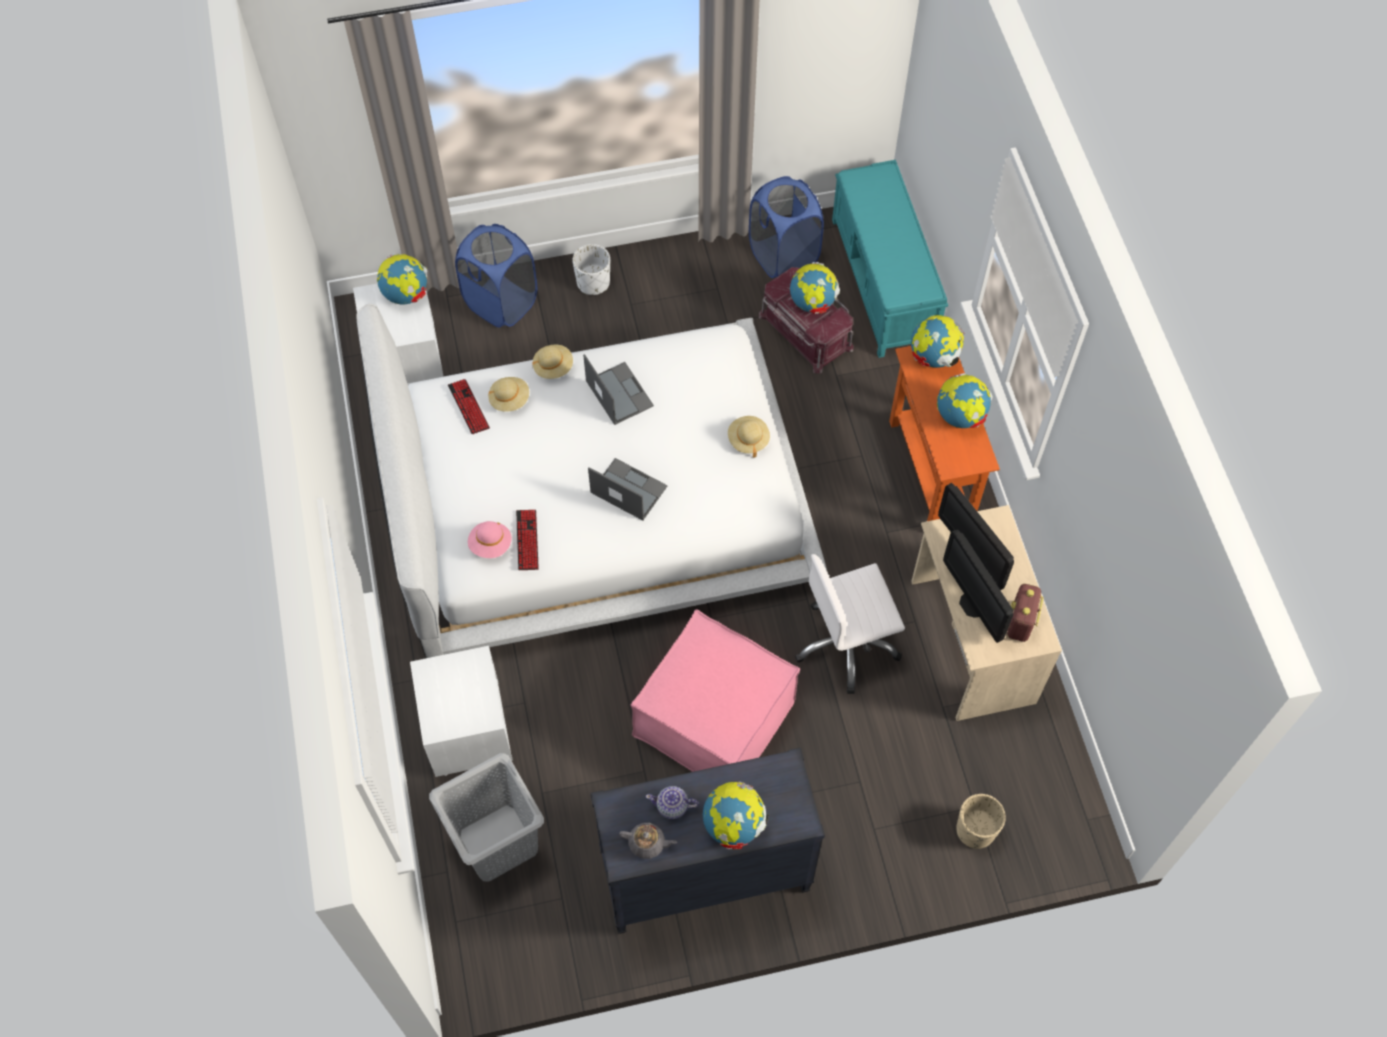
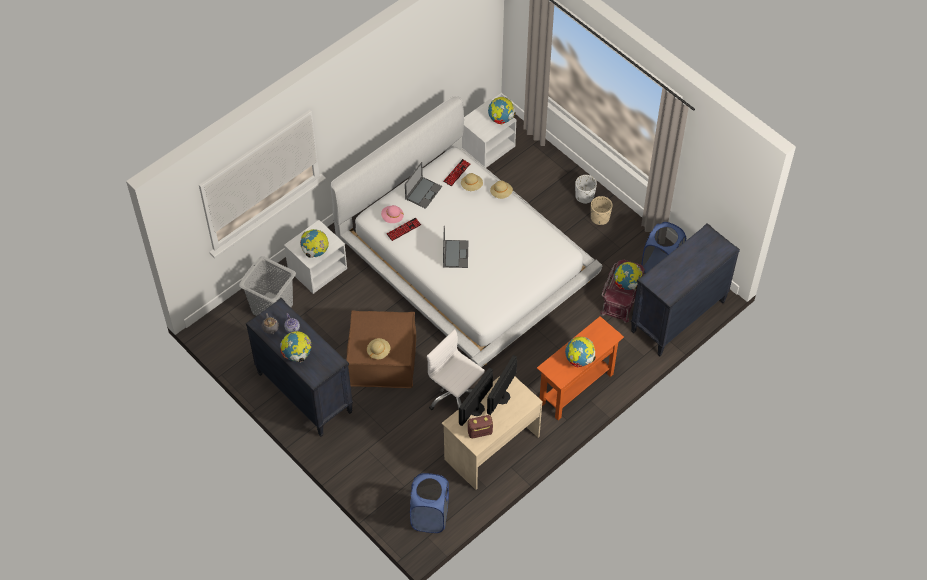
camera: 60 degrees right, 5 degrees down
blue laundry basket [455,224,537,327] -> blue laundry basket moved to [410,473,449,533]
laptop [583,354,654,425] -> laptop moved to [405,162,442,209]
pink ottoman [630,609,800,772] -> brown ottoman [346,310,416,388]
beige hat [728,416,770,458] -> beige hat moved to [367,338,390,359]
turquoise bench [832,160,948,358] -> black dresser [631,223,740,356]
globe [911,315,964,368] -> globe moved to [300,229,329,258]
beige planter [956,794,1006,849] -> beige planter moved to [591,196,612,225]

